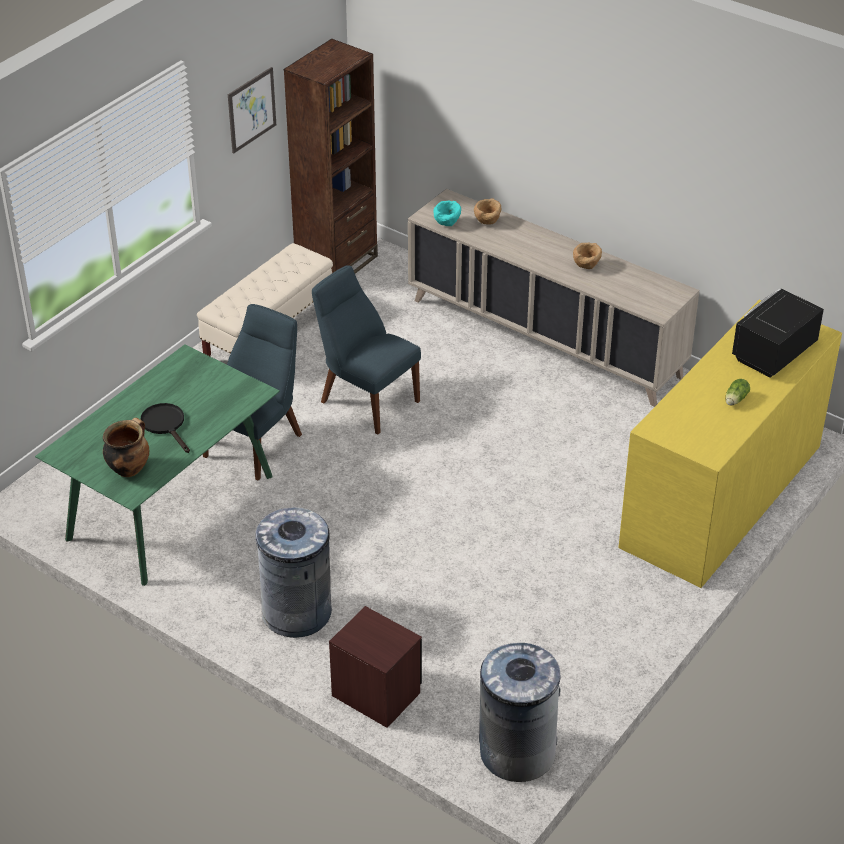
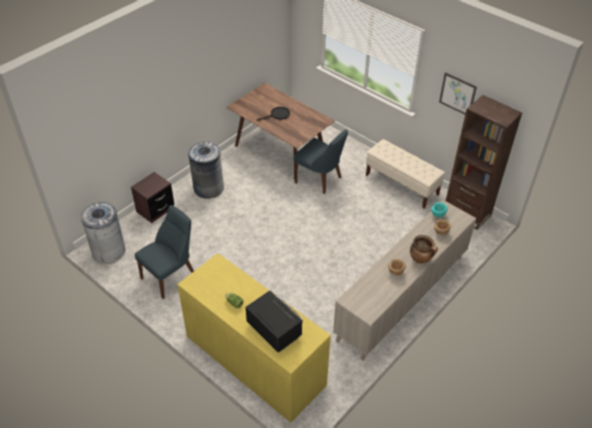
camera: 95 degrees right, 5 degrees up
green dining table [35,344,280,586] -> brown dining table [226,83,335,184]
cooking pot [103,418,149,477] -> cooking pot moved to [410,235,438,264]
blue chair [312,265,421,434] -> blue chair moved to [135,205,194,299]

